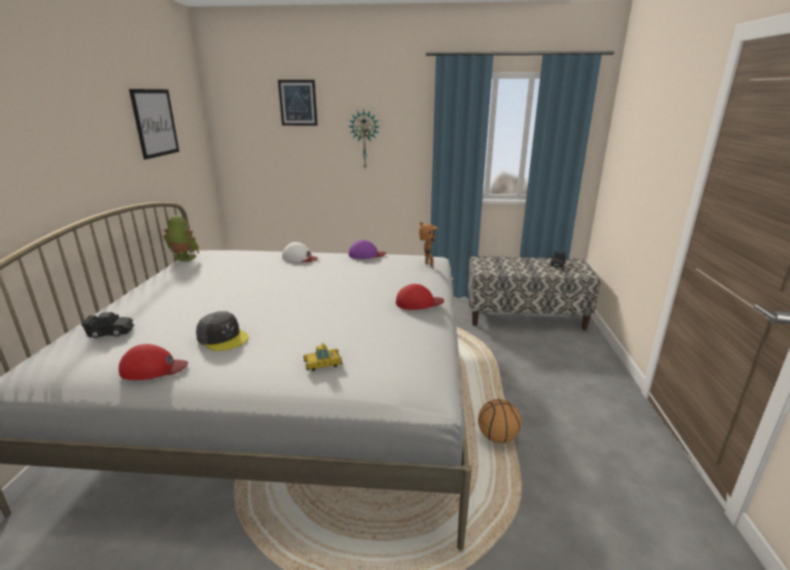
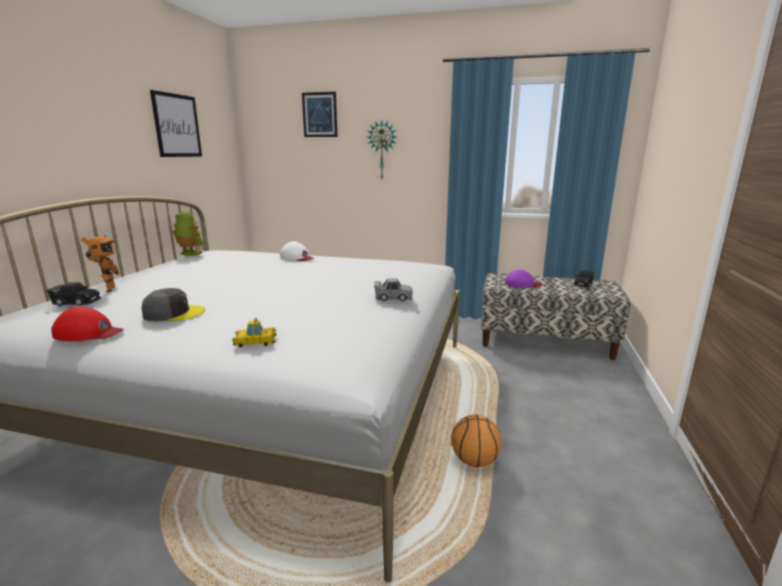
camera: 10 degrees right, 5 degrees down
grey cap [196,311,248,351] -> grey cap turned 60 degrees counterclockwise [142,288,205,322]
purple cap [349,240,386,259] -> purple cap moved to [505,270,542,288]
red cap [396,284,444,310] -> grey toy car [374,278,413,301]
toy robot [419,222,438,268] -> toy robot moved to [81,235,119,292]

